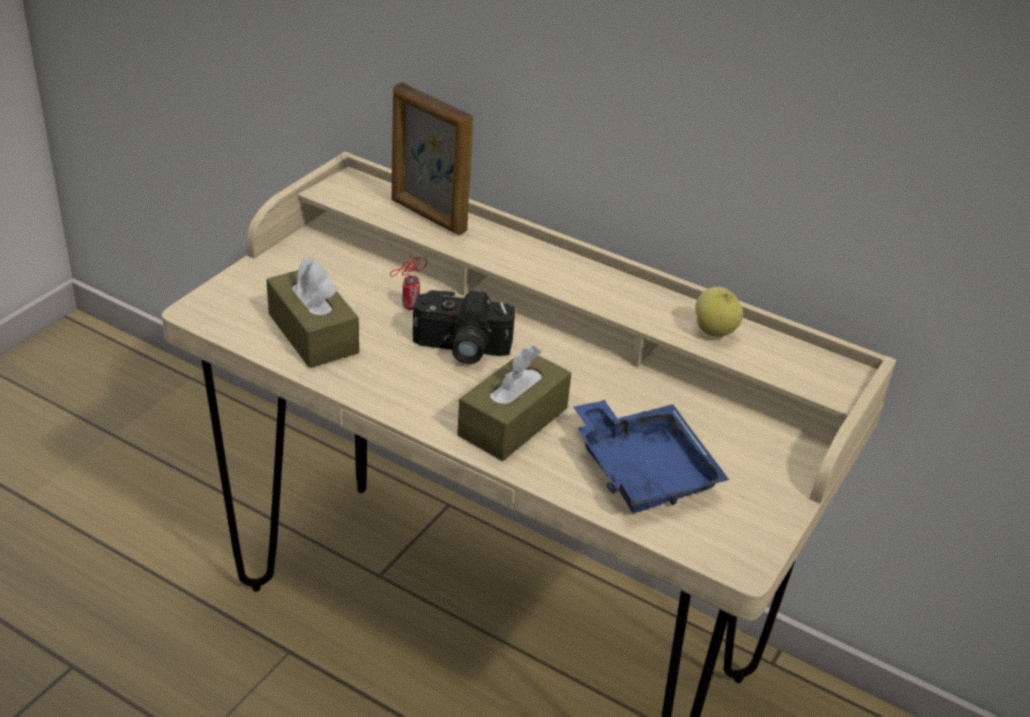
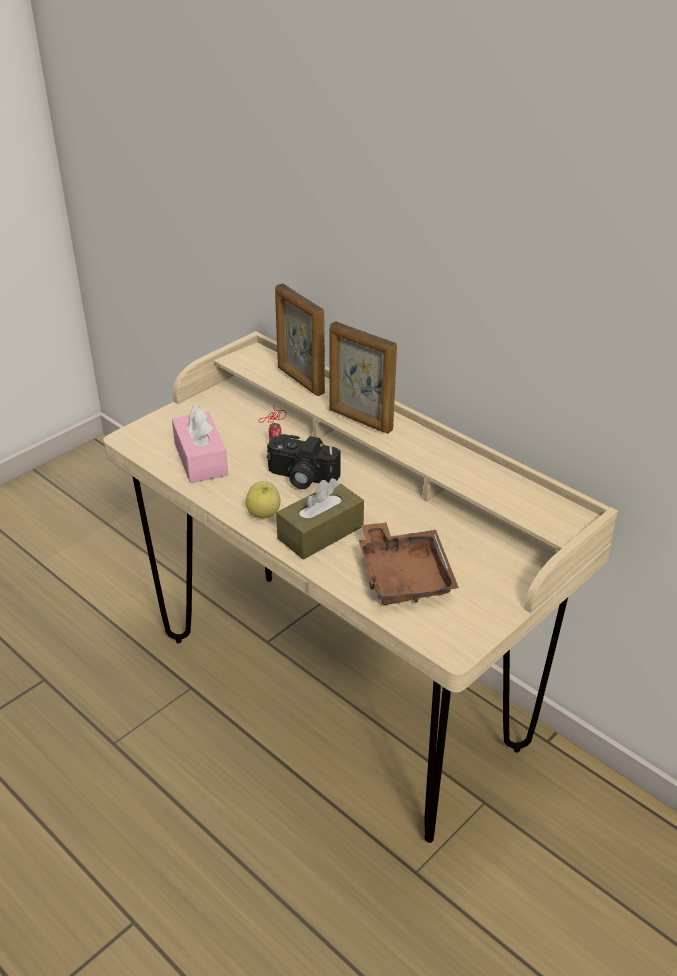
camera: 15 degrees right, 0 degrees up
brown tissue box [266,257,359,368] -> pink tissue box [172,405,228,483]
blue tray [573,400,729,513] -> brown tray [359,522,459,605]
apple [695,287,743,337] -> apple moved to [245,481,281,518]
none -> picture frame [329,321,397,434]

